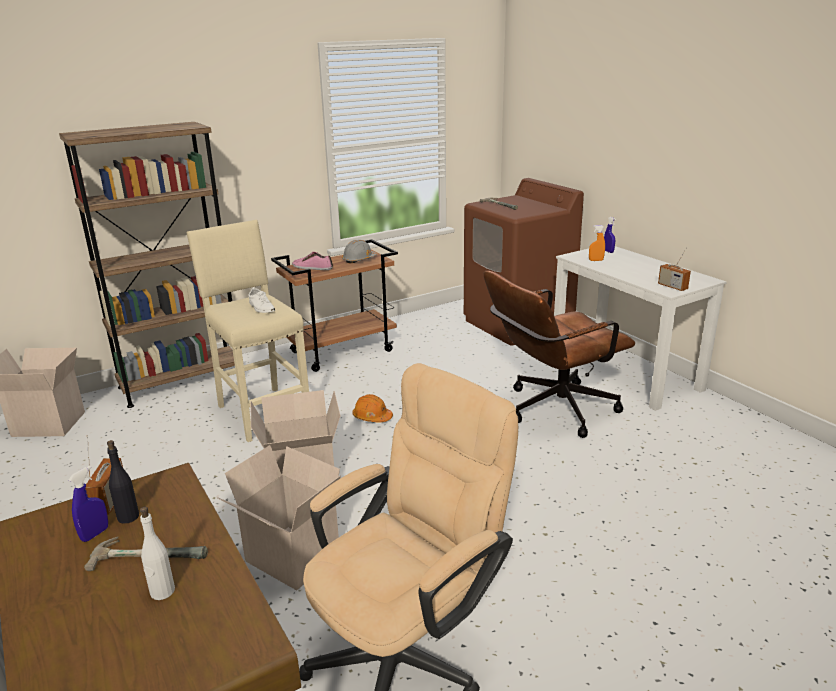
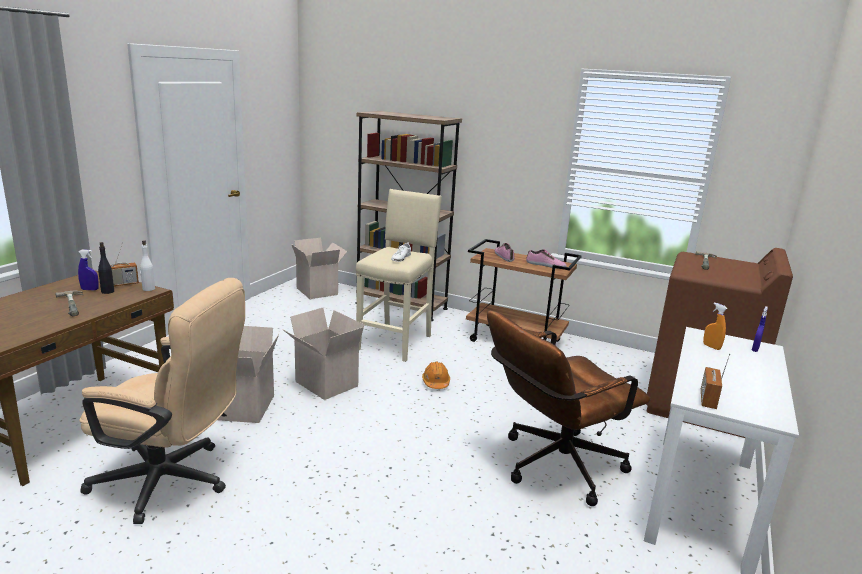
camera: 55 degrees right, 5 degrees down
white bottle [140,507,175,600] -> white bottle moved to [140,240,155,291]
grey hard hat [342,240,377,264] -> shoe [526,250,567,269]
brown office chair [484,271,635,438] -> brown office chair turned 60 degrees counterclockwise [487,311,650,506]

